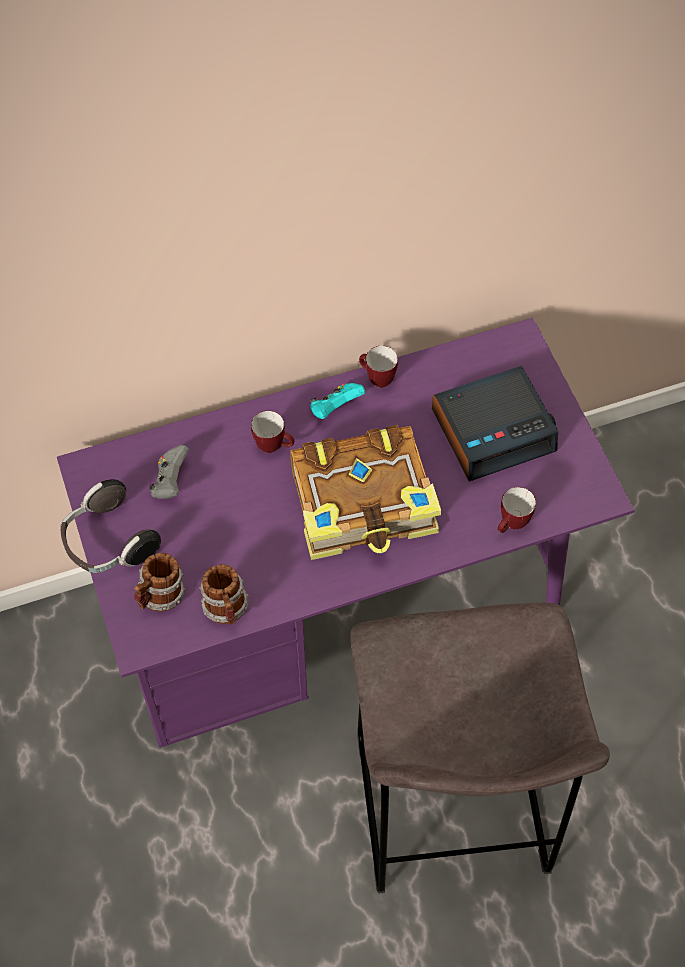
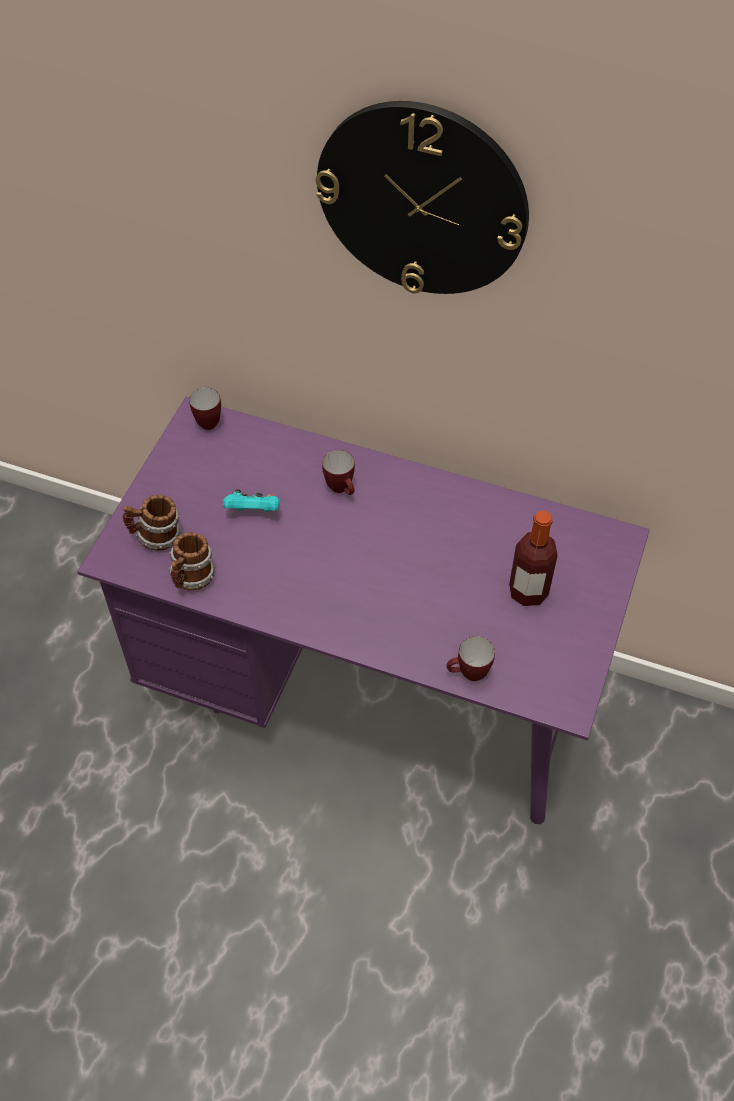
camera: 40 degrees right, 5 degrees down
headphones [60,479,161,573] -> none
grey game controller [149,444,189,499] -> none
book [290,425,441,560] -> none
turquoise game controller [310,383,365,419] -> turquoise game controller moved to [223,489,280,512]
grey stool [350,603,610,894] -> none
mug [359,346,398,388] -> mug moved to [189,388,221,430]
alarm clock [432,366,558,482] -> bottle [509,510,558,606]
none -> wall clock [316,101,529,294]

